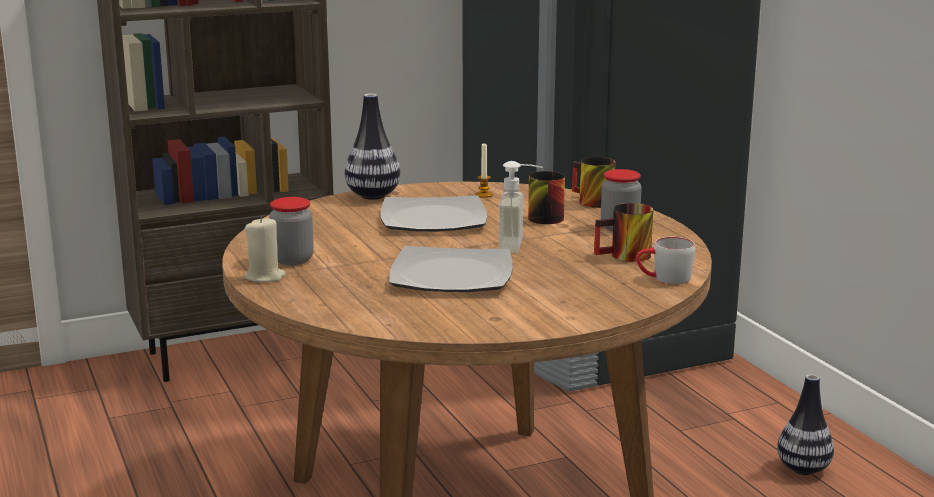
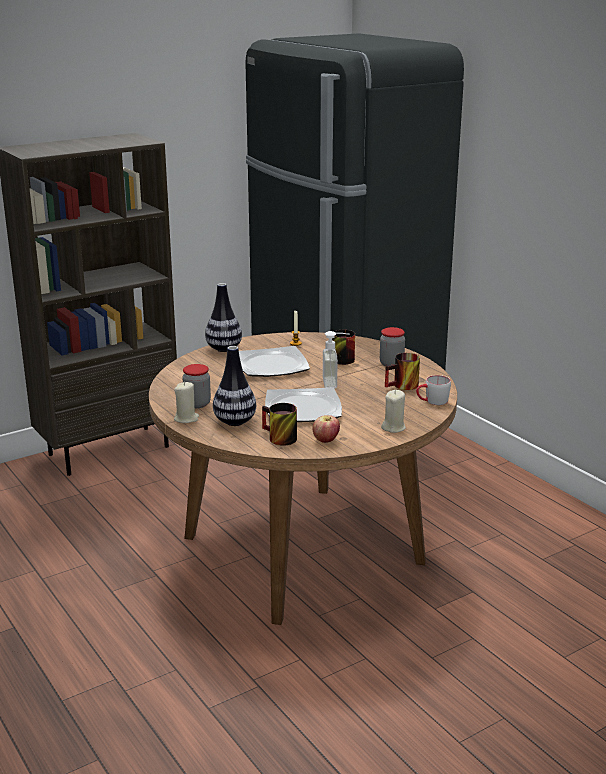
camera: 10 degrees left, 5 degrees up
mug [572,157,616,208] -> mug moved to [262,403,297,446]
vase [777,374,834,475] -> vase moved to [213,346,256,426]
none -> apple [313,415,340,443]
none -> beige candle [381,390,406,433]

